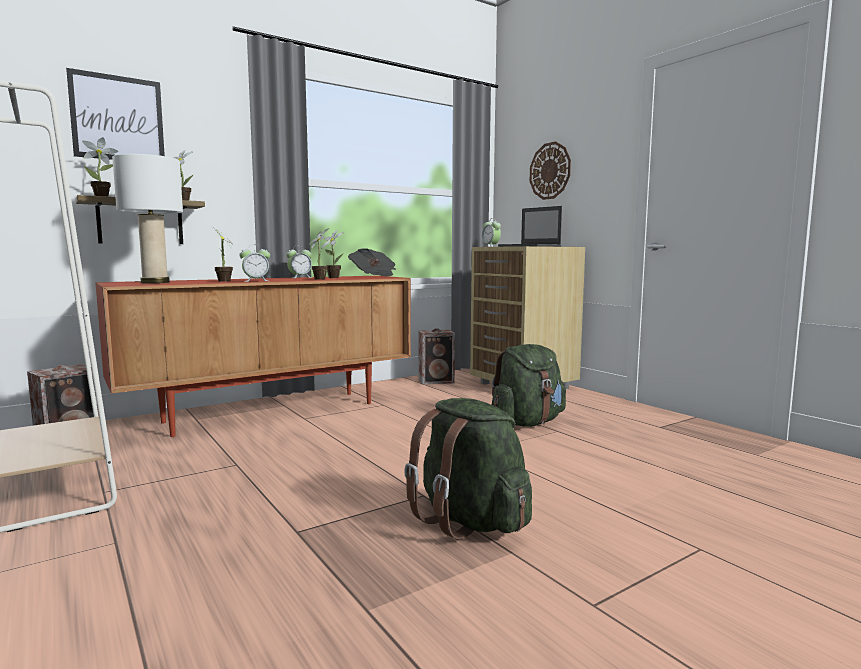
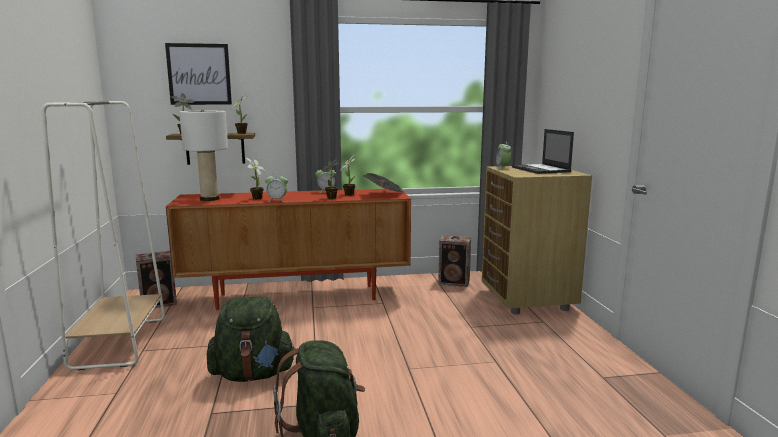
camera: 25 degrees right, 5 degrees up
green backpack [492,344,566,427] -> green backpack moved to [207,297,296,382]
wall clock [530,141,571,200] -> none

